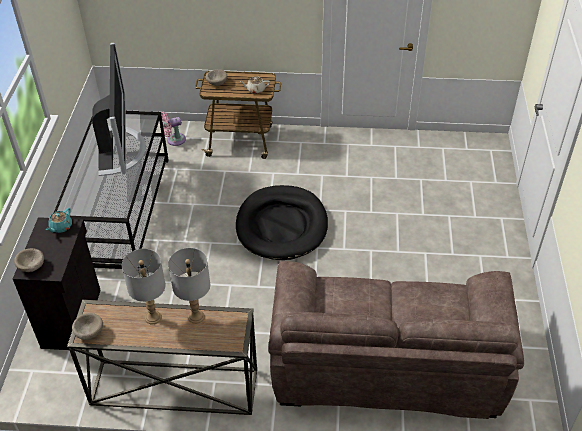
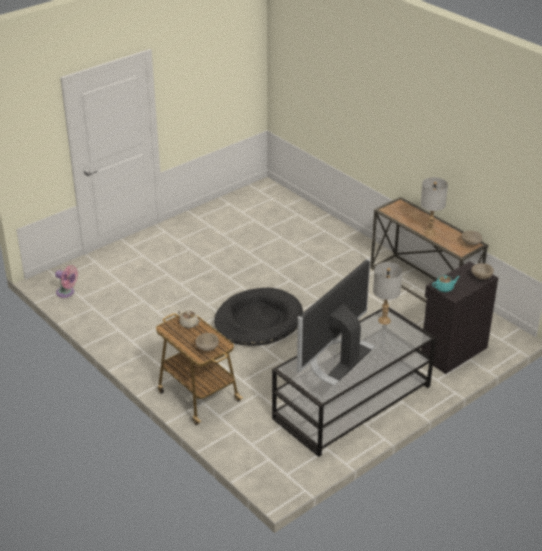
camera: 135 degrees left, 10 degrees down
pink fan [161,112,186,146] -> pink fan moved to [55,265,78,298]
grey table lamp [168,248,210,324] -> grey table lamp moved to [373,262,403,325]
brown sofa [268,261,524,419] -> none

